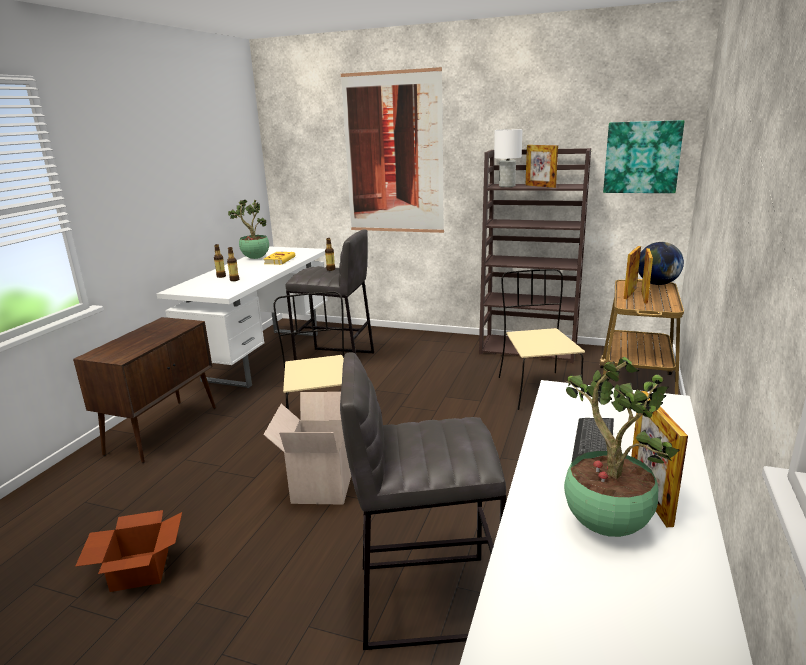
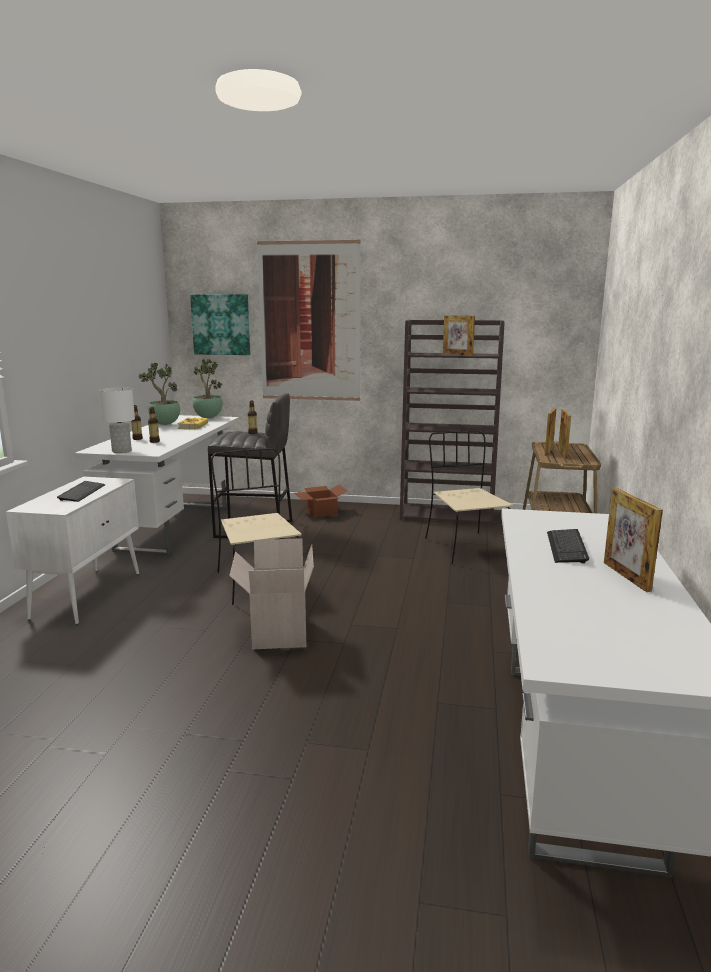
camera: 10 degrees left, 5 degrees down
brown cabinet [73,317,216,463] -> white cabinet [6,477,139,625]
cardboard box [75,510,182,592] -> cardboard box moved to [295,484,348,517]
grey stool [340,353,506,650] -> none
white table lamp [494,129,523,187] -> white table lamp moved to [99,387,135,453]
potted plant [564,357,680,537] -> potted plant moved to [193,359,223,418]
picture [603,120,685,193] -> picture moved to [190,294,251,355]
globe [638,242,684,285] -> none
none -> keyboard [57,481,105,502]

